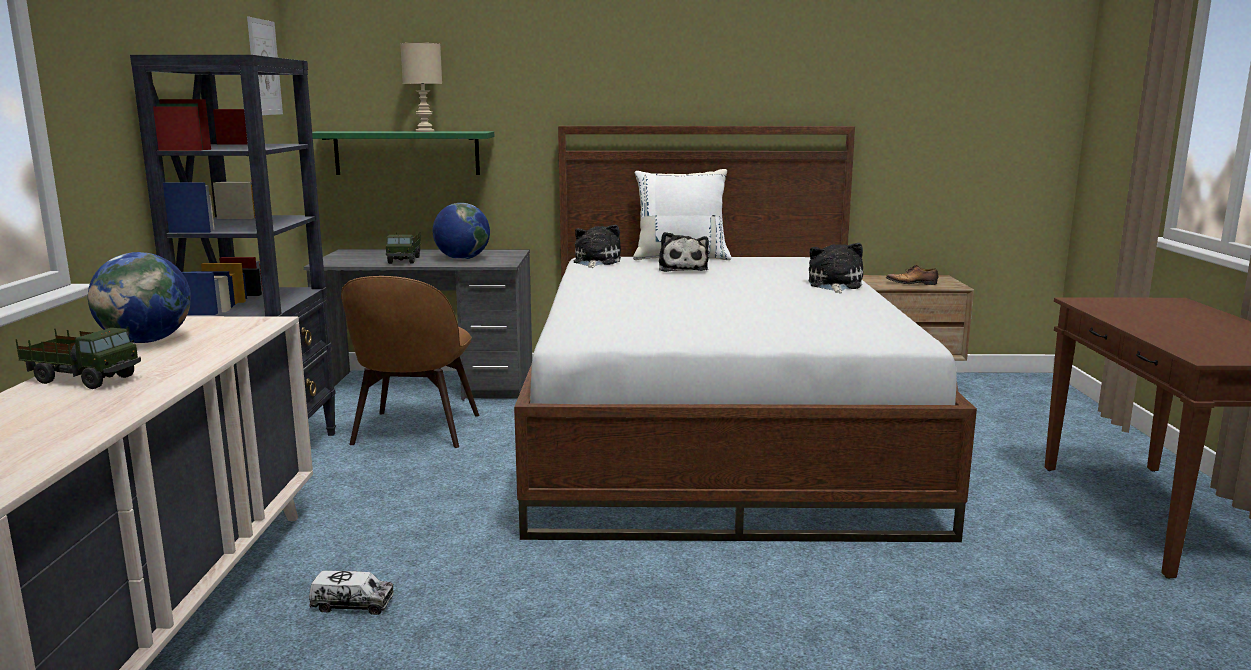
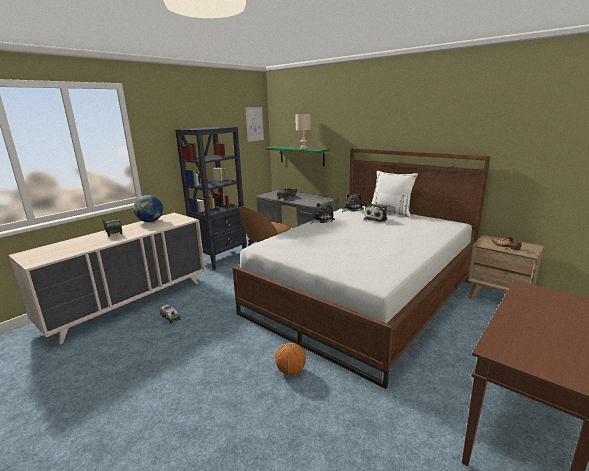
camera: 40 degrees right, 5 degrees up
globe [433,203,490,260] -> none
plush toy [808,243,863,293] -> plush toy moved to [310,203,335,224]
none -> basketball [275,342,306,375]

